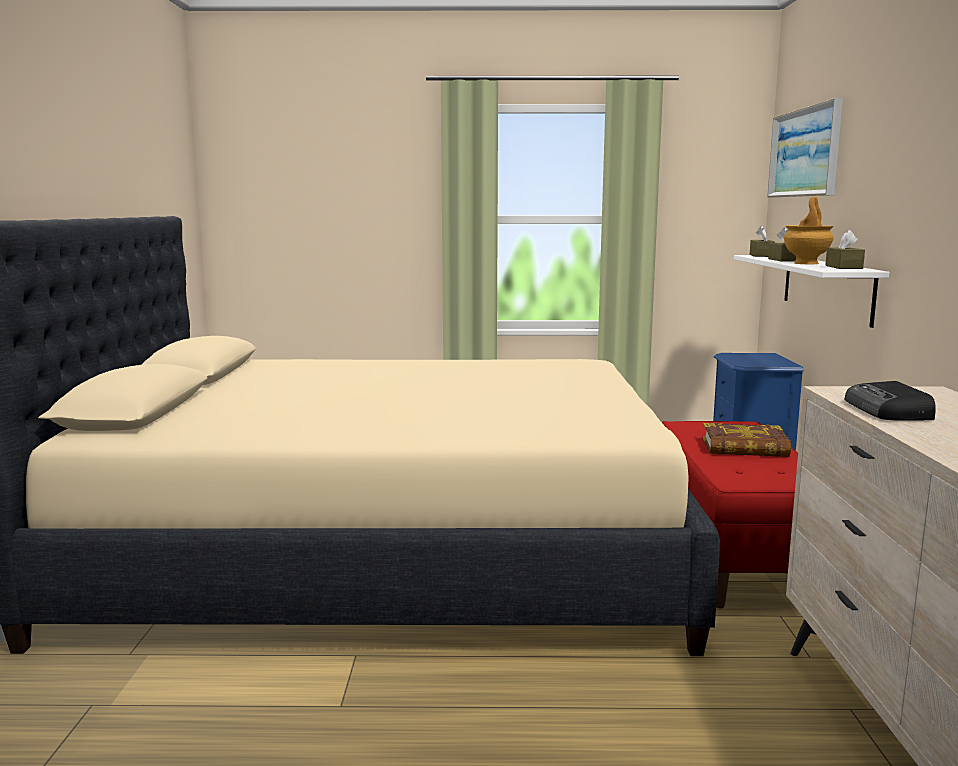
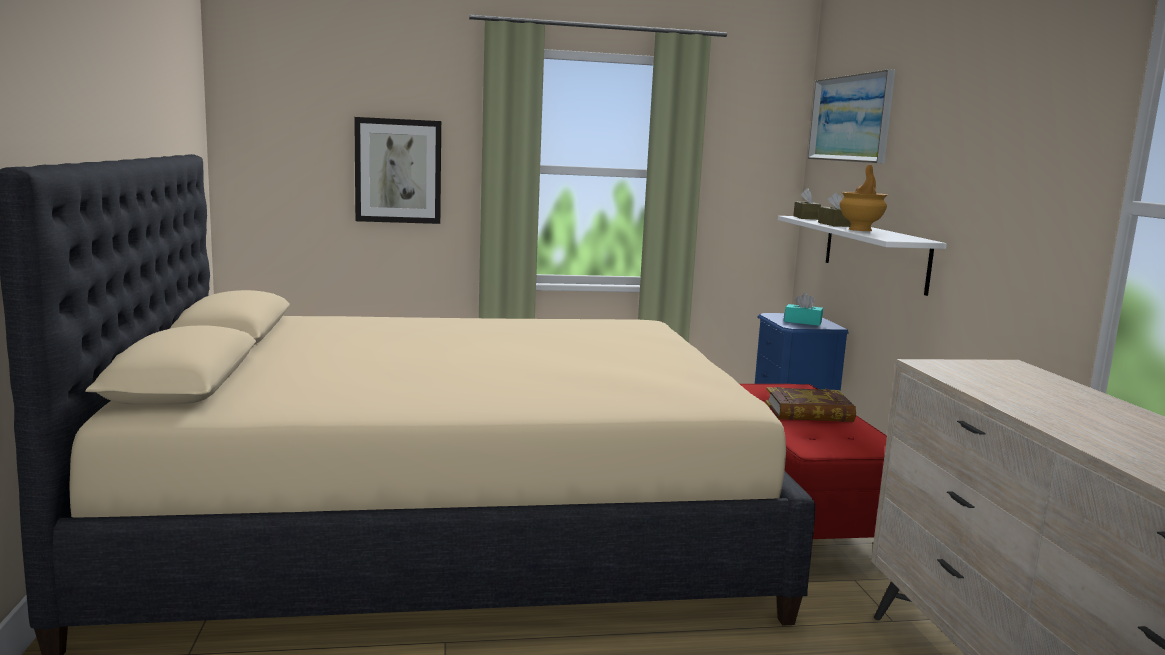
camera: 10 degrees left, 0 degrees up
brown tissue box [825,230,865,269] -> none
radio [845,381,936,420] -> none
none -> picture [354,117,441,224]
none -> turquoise tissue box [784,293,823,326]

